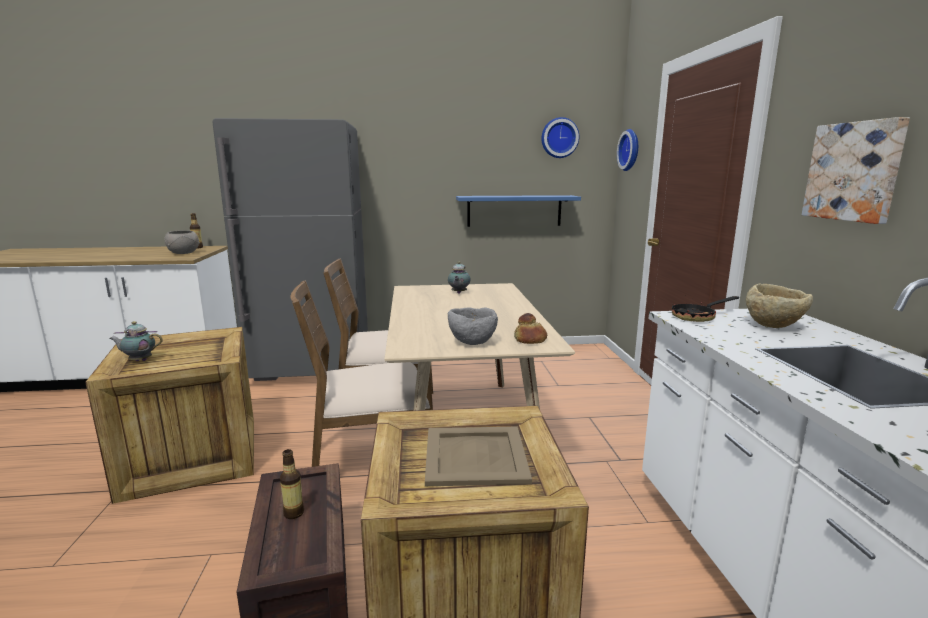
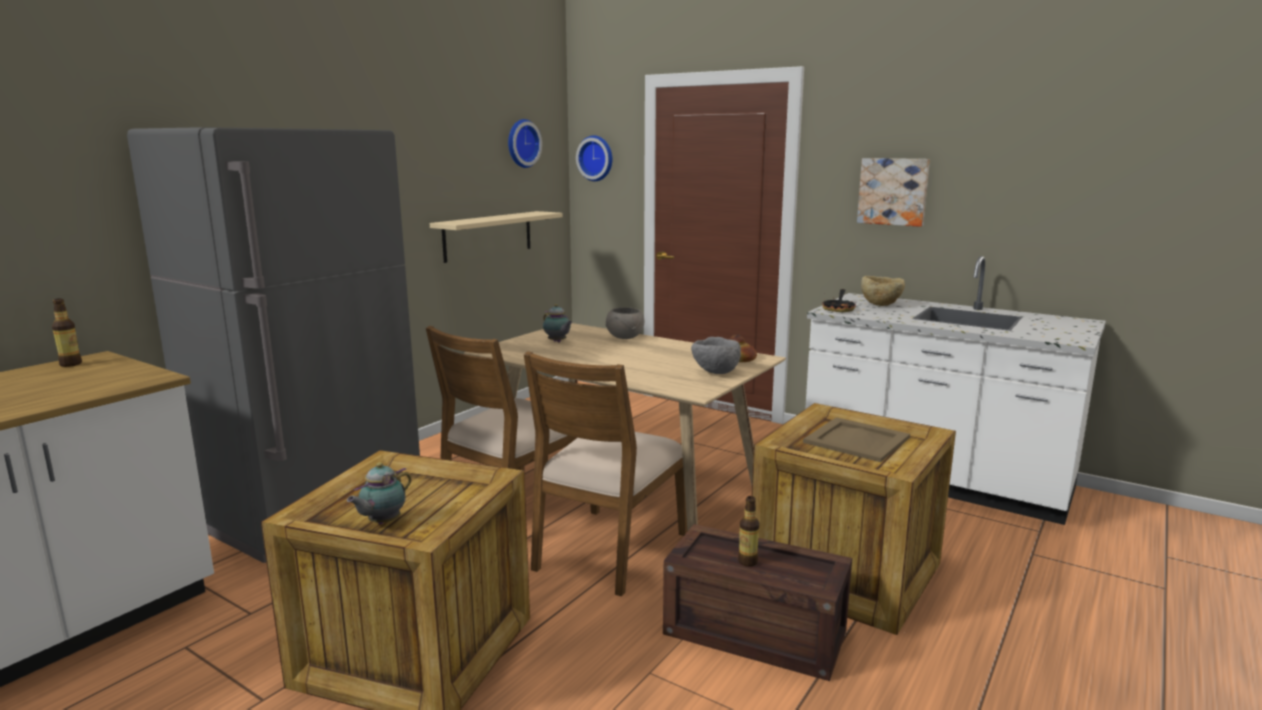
camera: 50 degrees left, 0 degrees up
grey bowl [165,230,200,254] -> grey bowl moved to [606,307,644,339]
blue shelf [456,195,581,227] -> beige shelf [430,211,562,263]

